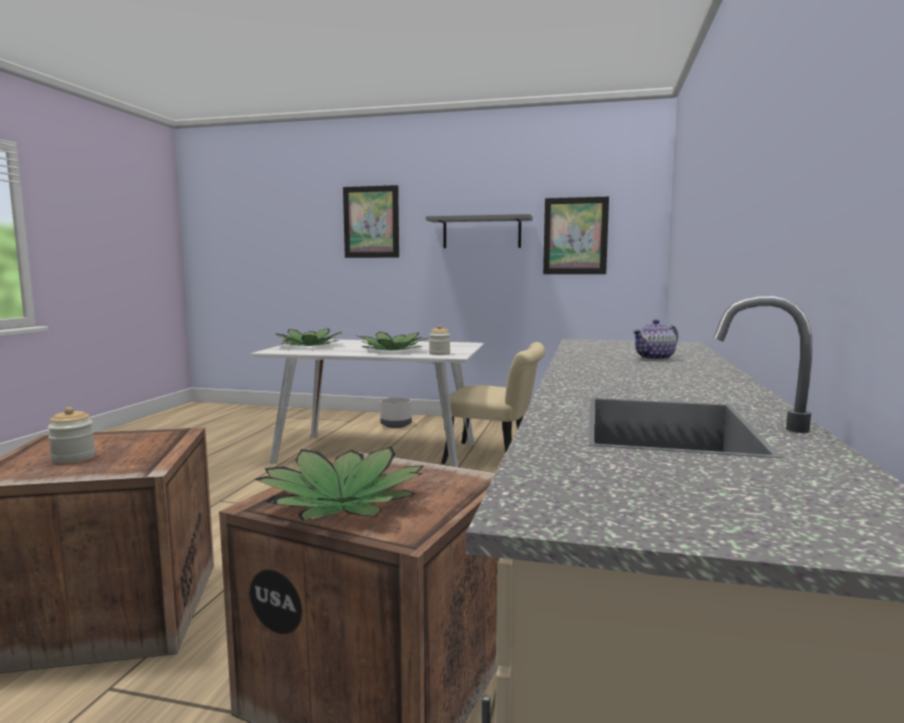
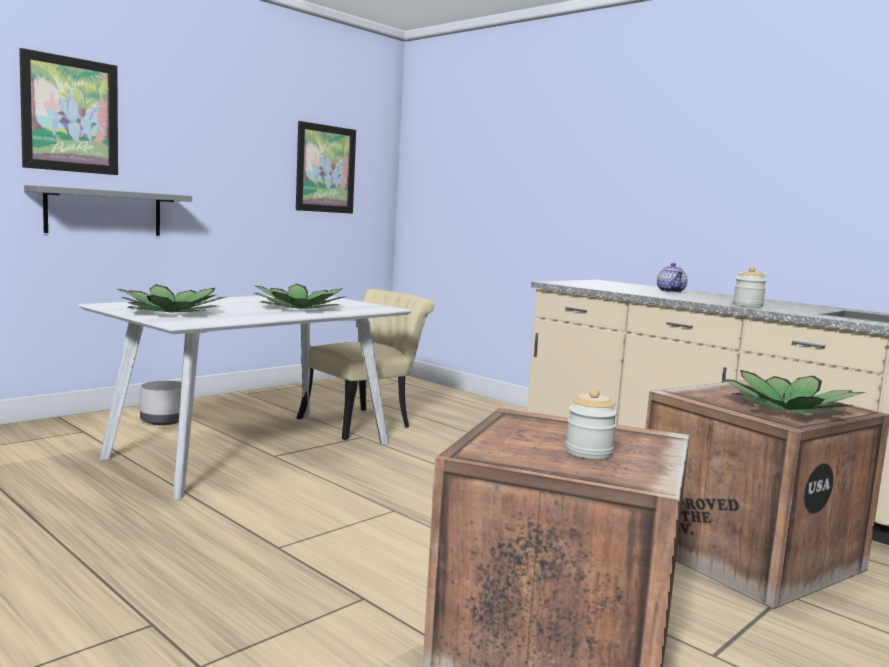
camera: 60 degrees left, 0 degrees up
grey shelf [426,214,533,248] -> grey shelf moved to [24,185,192,236]
jar [429,325,450,355] -> jar moved to [733,267,766,307]

